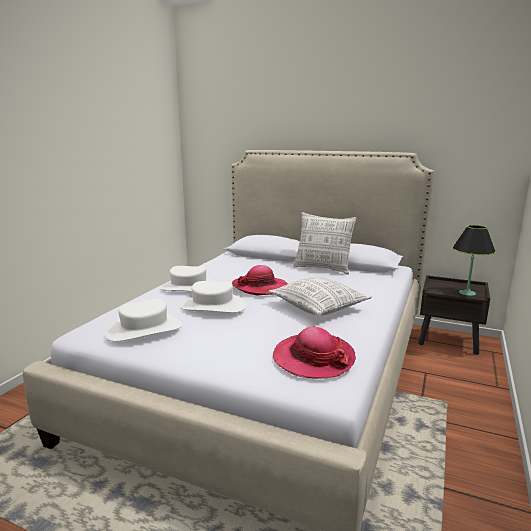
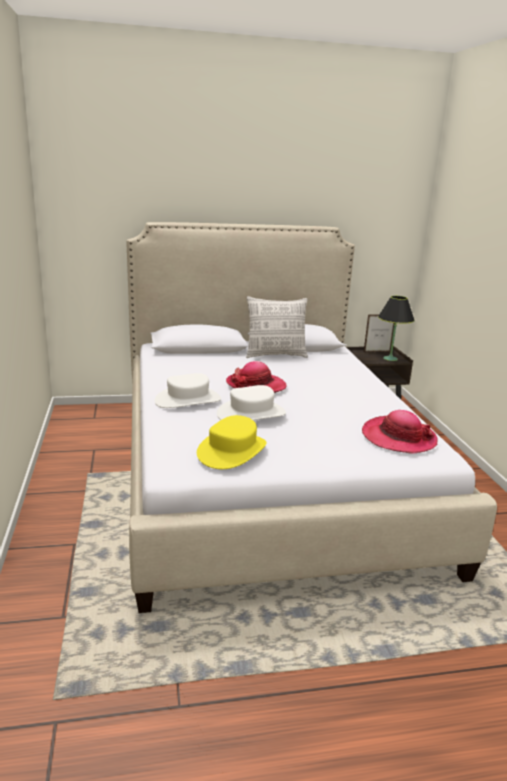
camera: 35 degrees left, 5 degrees up
white hat [106,299,182,342] -> yellow hat [197,415,267,469]
pillow [269,277,372,316] -> none
none -> picture frame [364,315,395,352]

